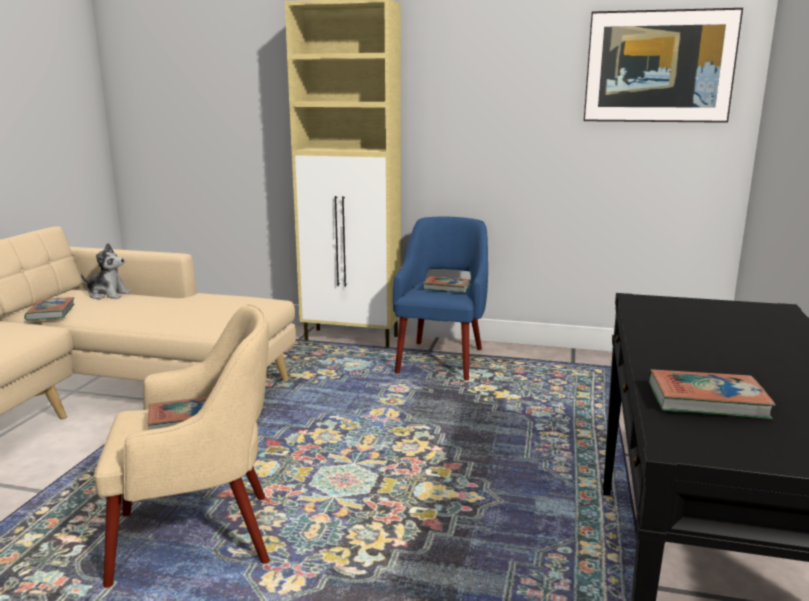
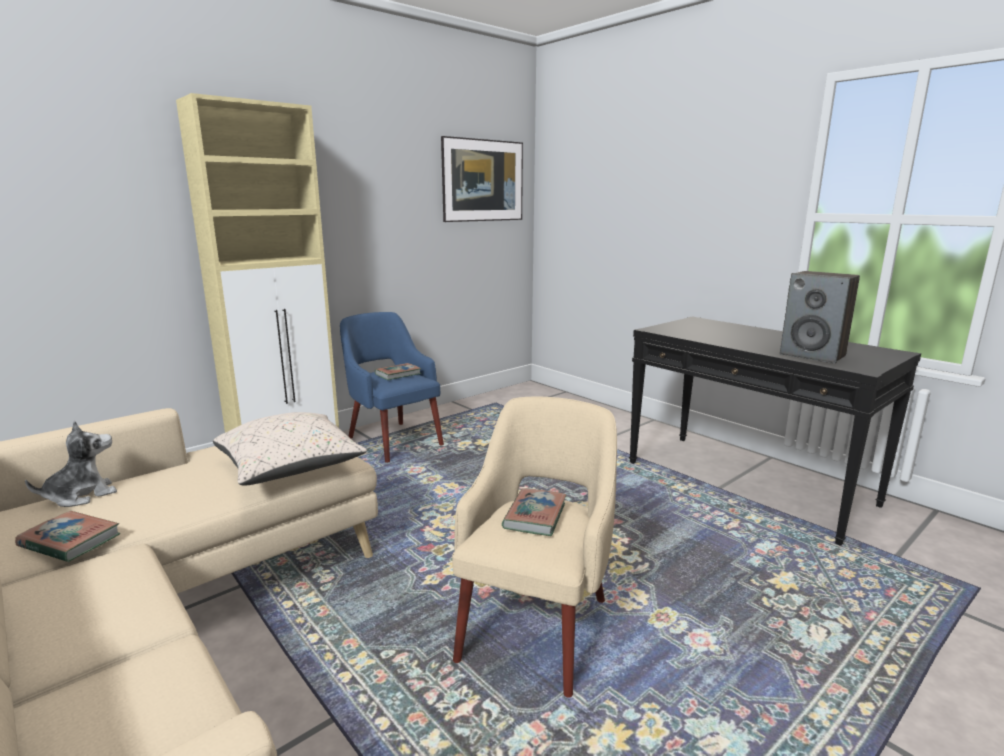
camera: 55 degrees left, 0 degrees up
book [649,369,775,419] -> speaker [780,271,860,363]
none -> beige pillow [213,412,367,486]

